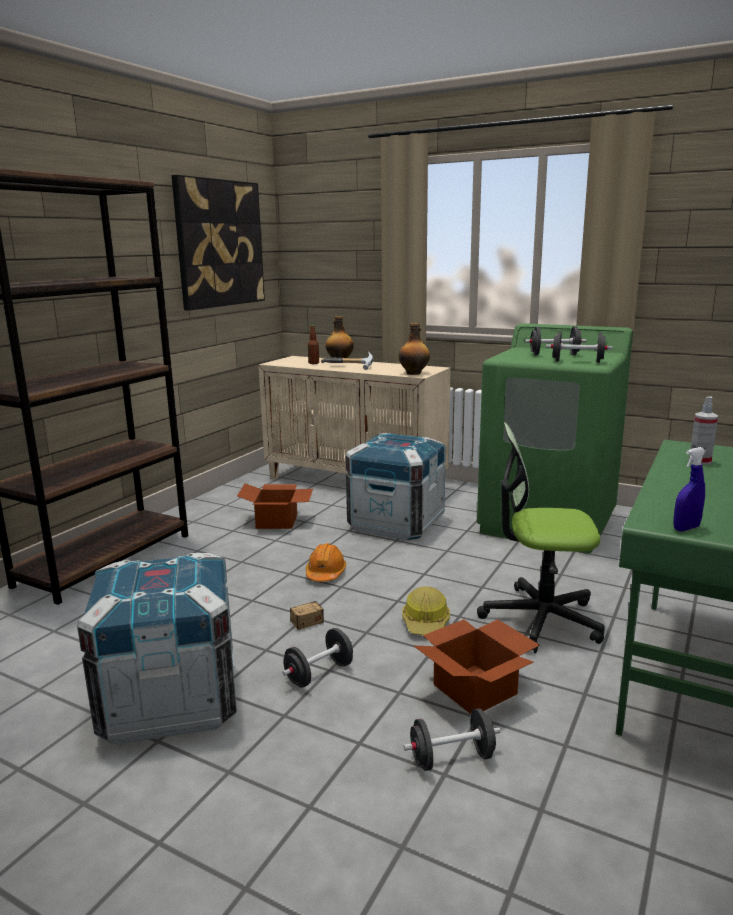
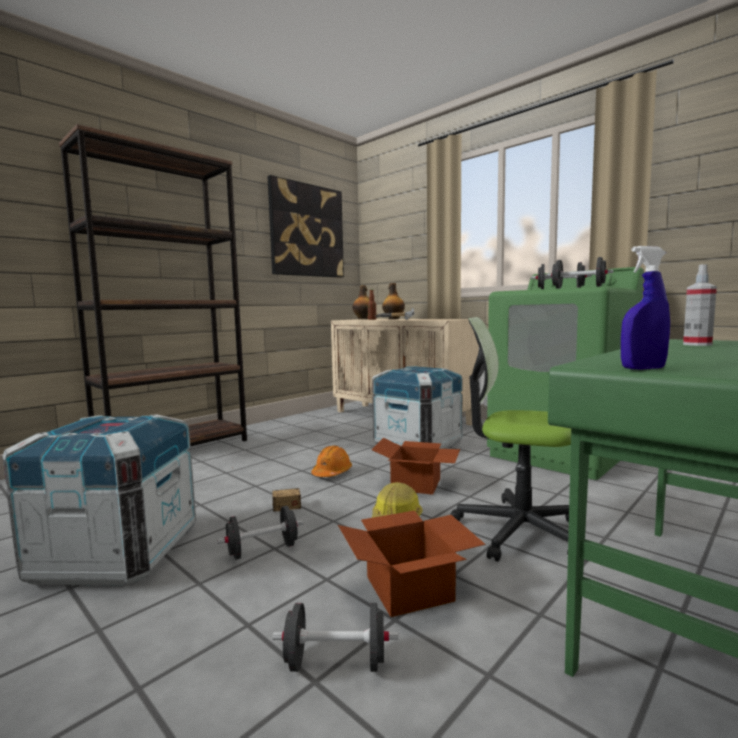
camera: 15 degrees right, 10 degrees down
cardboard box [237,483,313,529] -> cardboard box moved to [372,438,460,495]
bottle [399,323,430,375] -> bottle moved to [352,285,369,319]

